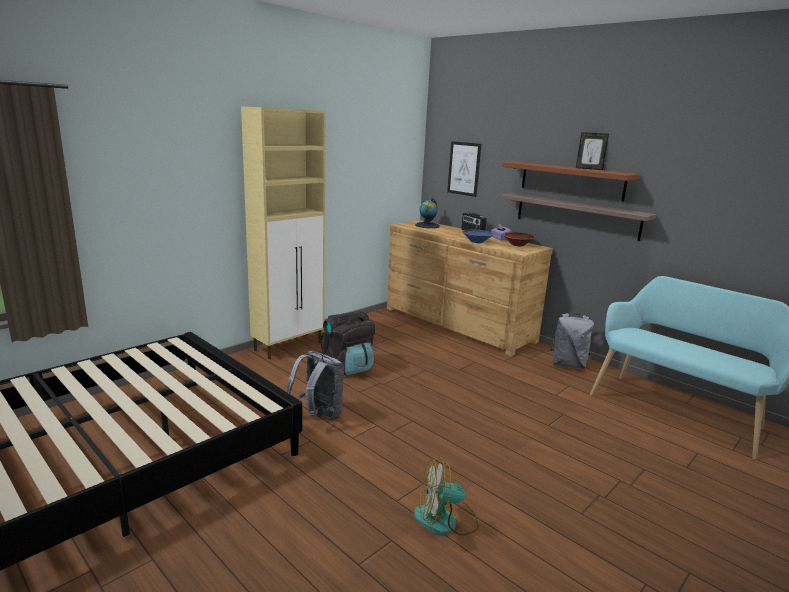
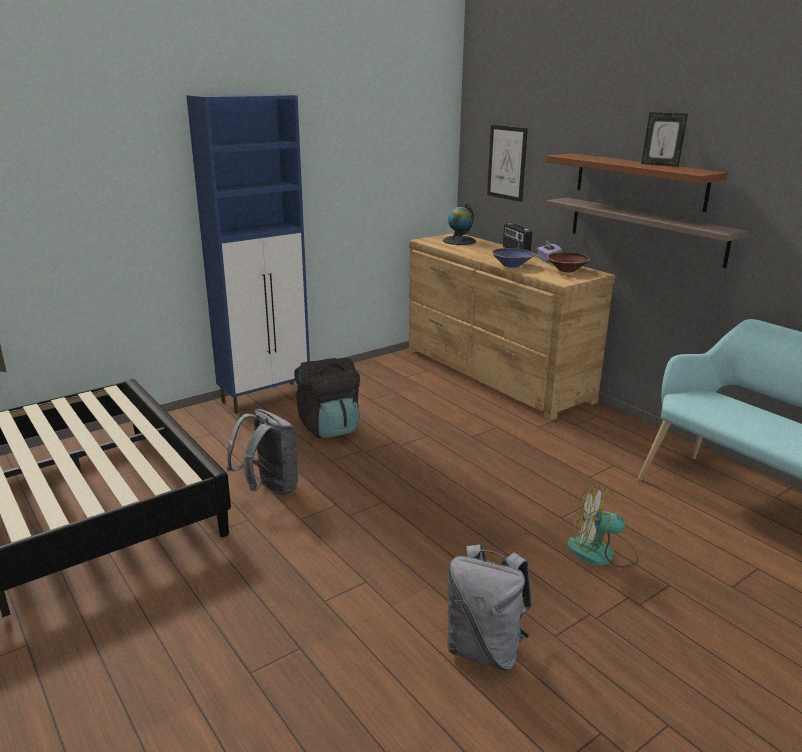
camera: 10 degrees right, 5 degrees up
beige cabinet [241,106,326,359] -> blue cabinet [186,94,310,414]
fan [414,456,479,536] -> fan moved to [567,484,638,568]
grey backpack [550,313,594,369] -> grey backpack moved to [447,544,532,670]

